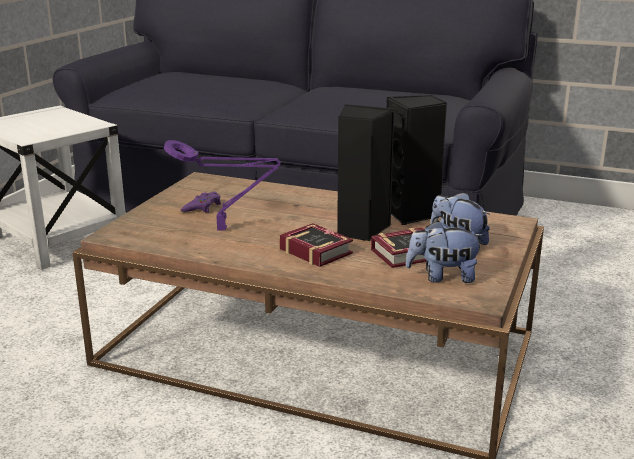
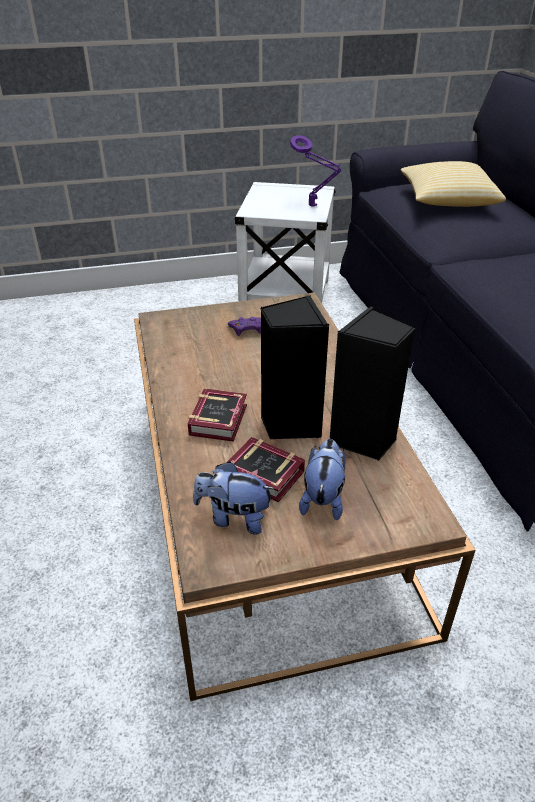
camera: 55 degrees right, 15 degrees up
purple table lamp [164,140,281,231] -> purple table lamp moved to [290,135,341,207]
plush toy [406,221,485,283] -> plush toy turned 45 degrees counterclockwise [193,461,275,535]
none -> pillow [401,161,506,207]

